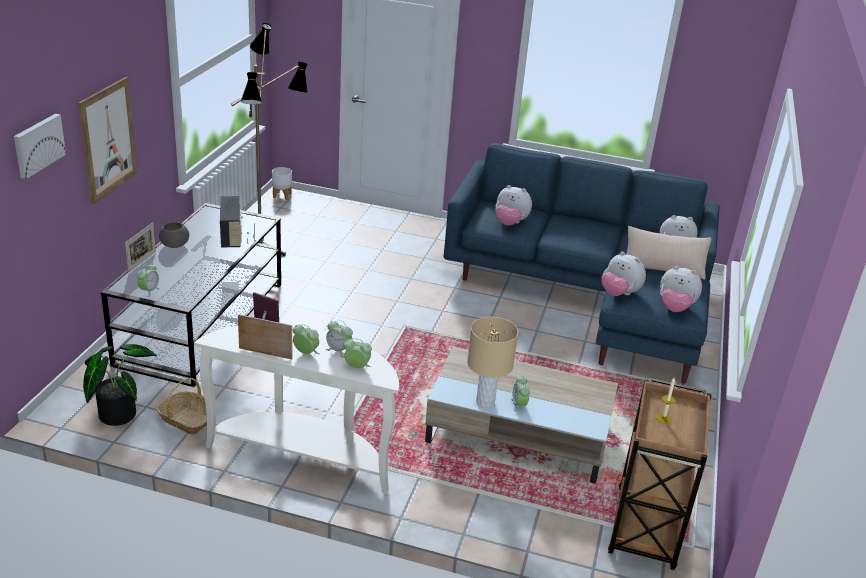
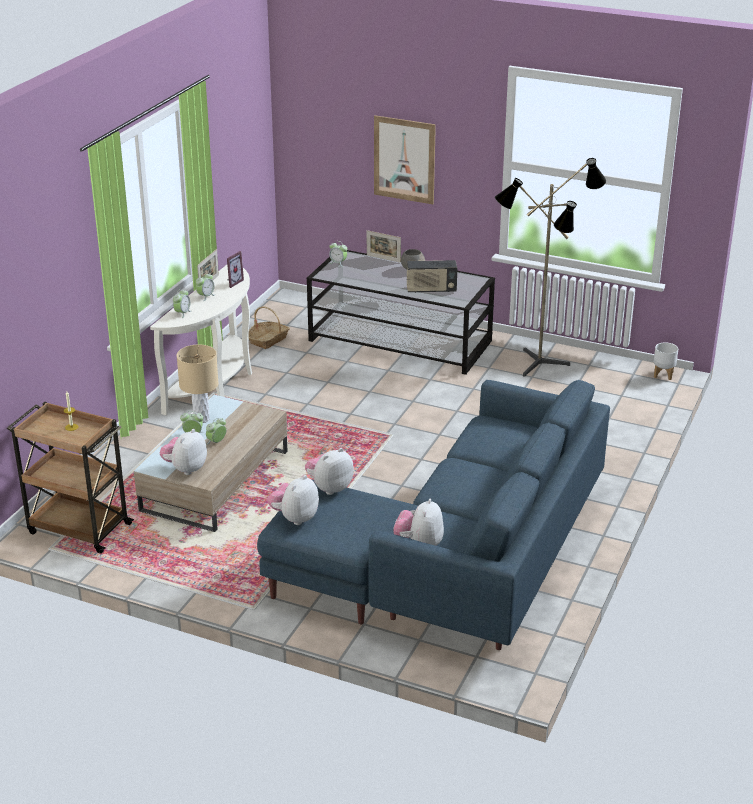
camera: 100 degrees right, 0 degrees up
picture [14,114,66,179] -> none
potted plant [83,344,157,426] -> none
alarm clock [326,320,353,358] -> alarm clock moved to [206,418,226,445]
plush toy [495,185,532,225] -> plush toy moved to [160,429,207,475]
beige pillow [627,226,712,280] -> none

